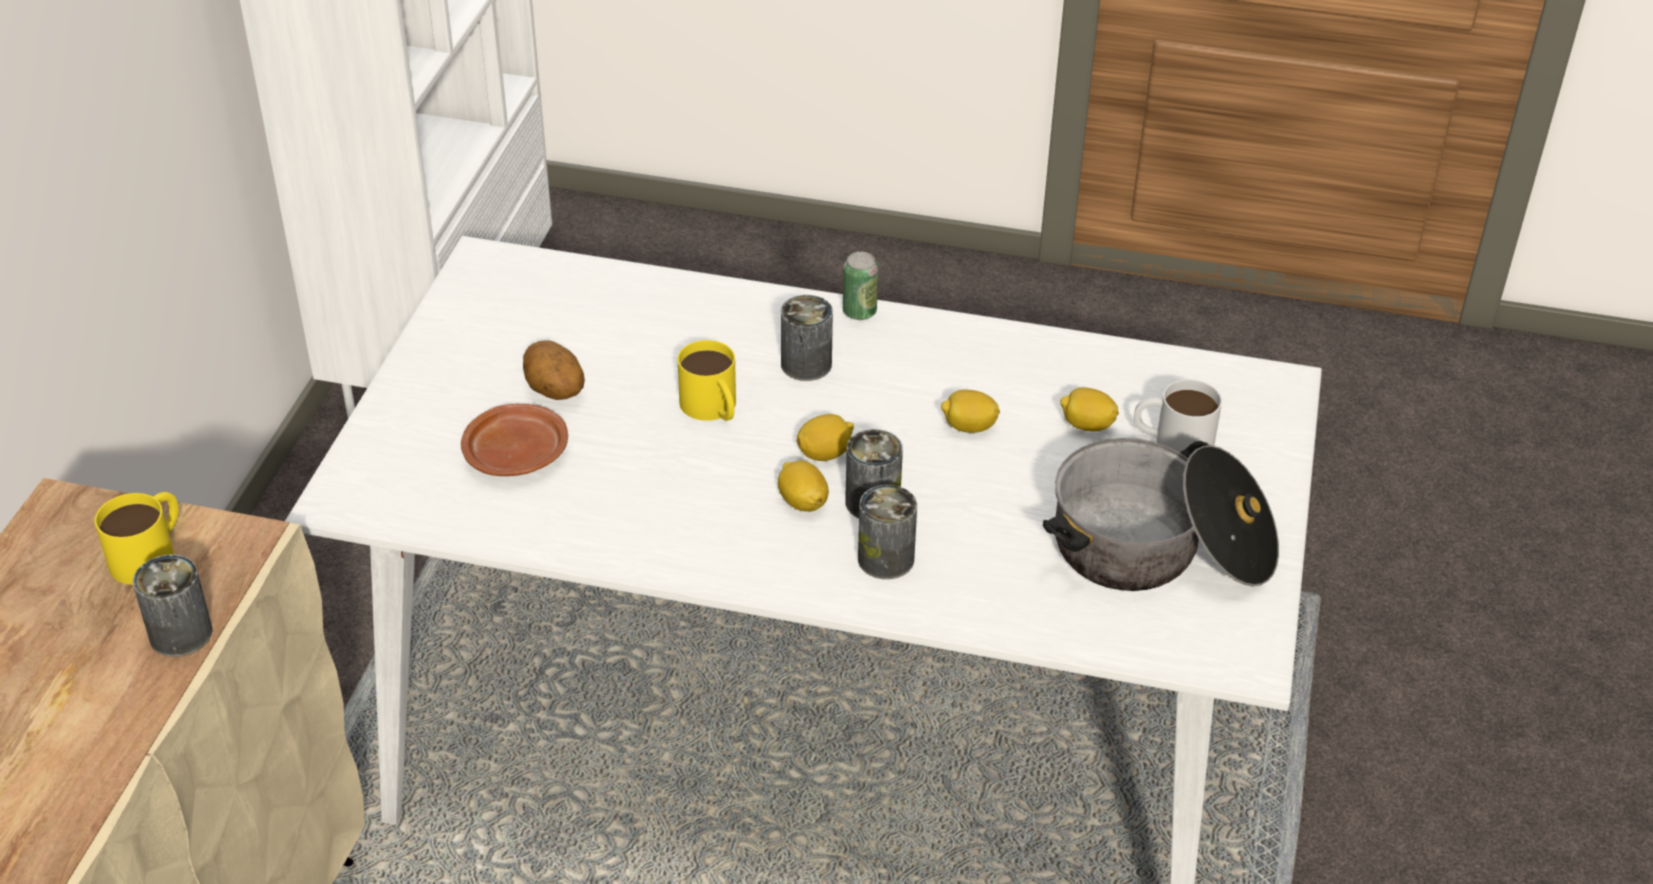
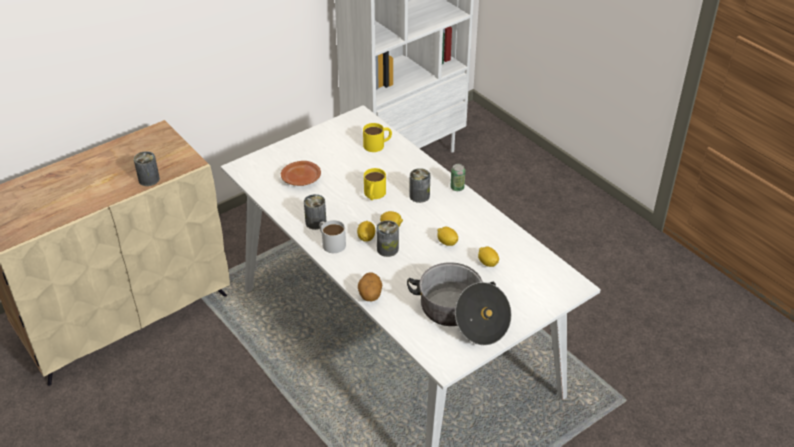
camera: 40 degrees right, 0 degrees up
yellow mug [95,492,179,585] -> yellow mug moved to [363,123,392,152]
potato [523,340,585,400] -> potato moved to [358,272,382,301]
can [858,485,917,579] -> can moved to [304,194,326,230]
white mug [1134,380,1222,452] -> white mug moved to [319,220,346,253]

